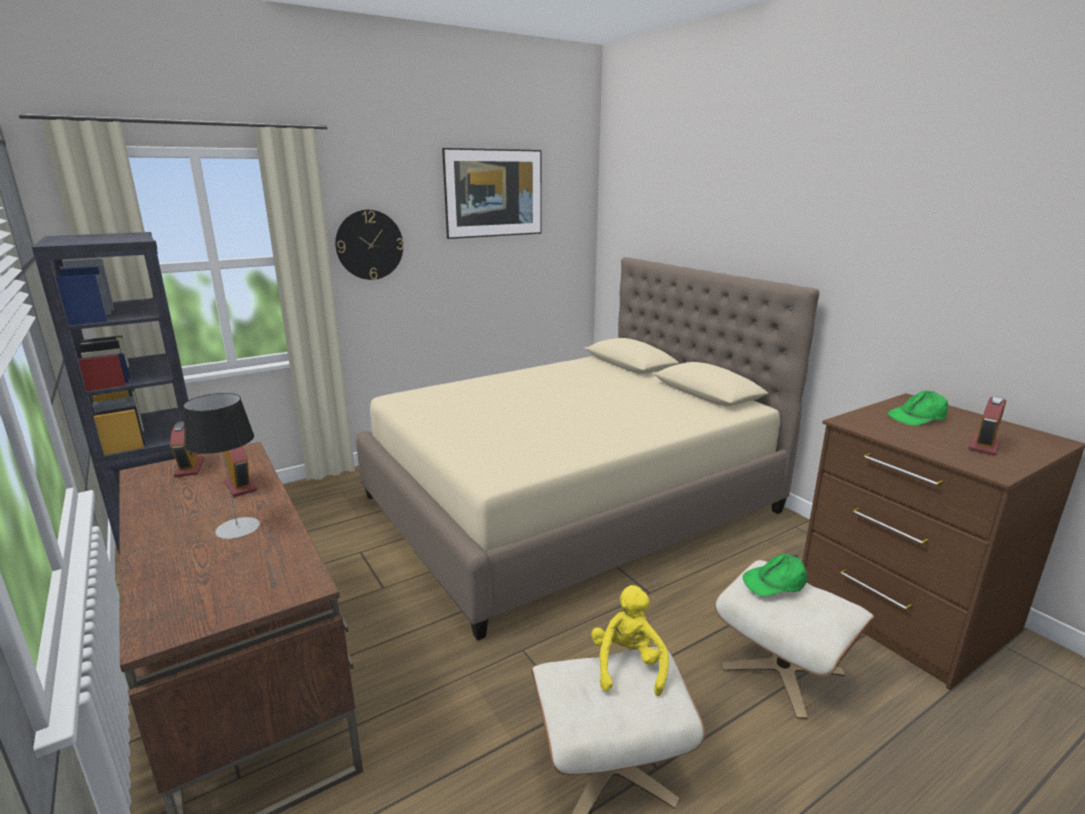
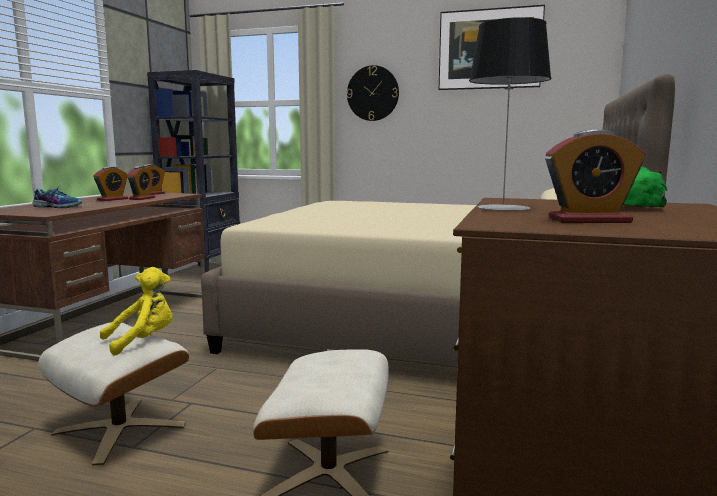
camera: 50 degrees right, 10 degrees down
table lamp [183,393,260,539] -> table lamp moved to [469,17,552,211]
green cap [743,554,808,597] -> none
none -> shoe [33,186,82,208]
none -> alarm clock [93,167,128,201]

